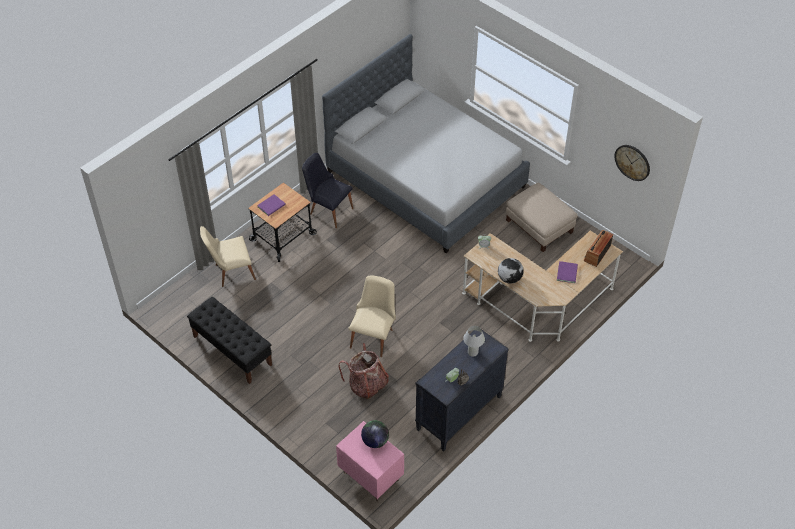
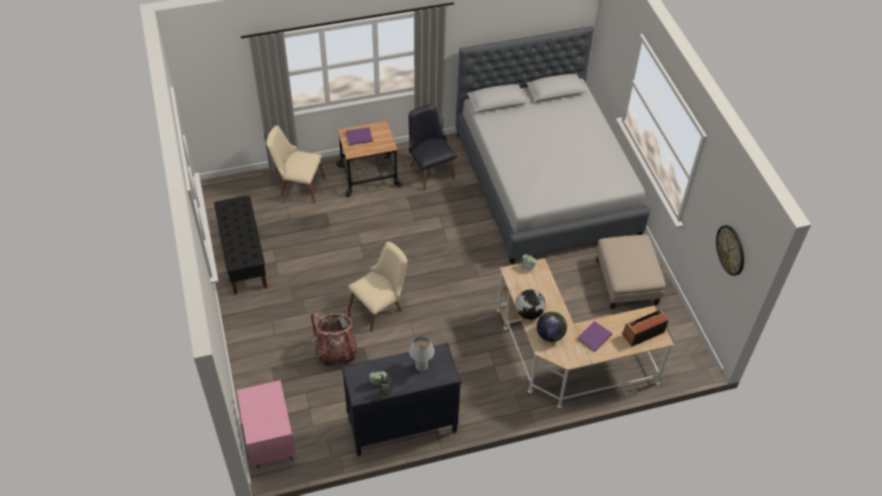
camera: 30 degrees right, 0 degrees up
globe [361,420,389,448] -> globe moved to [537,312,567,342]

